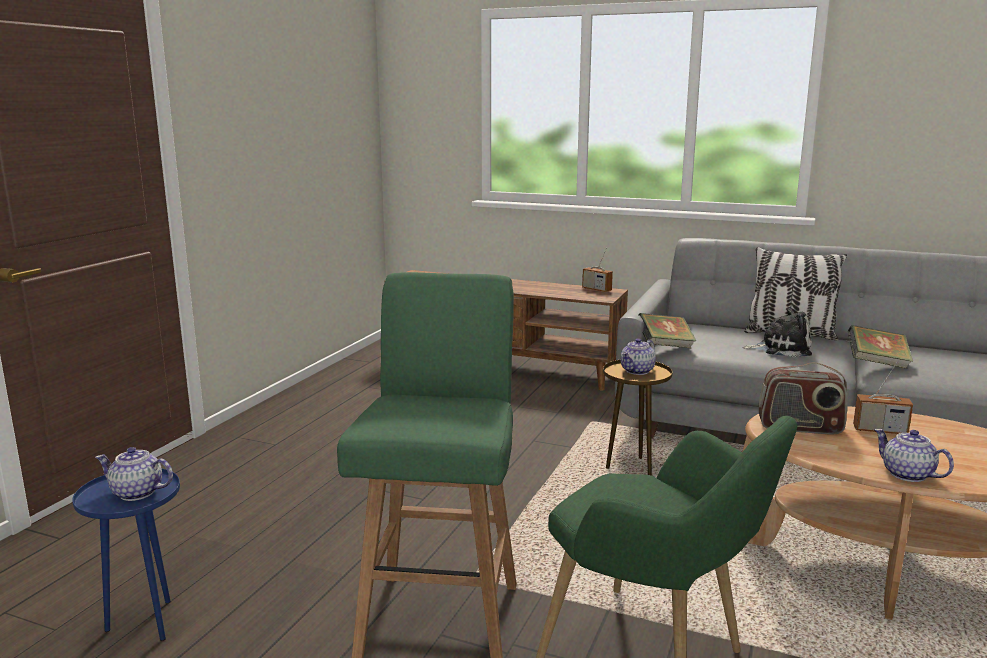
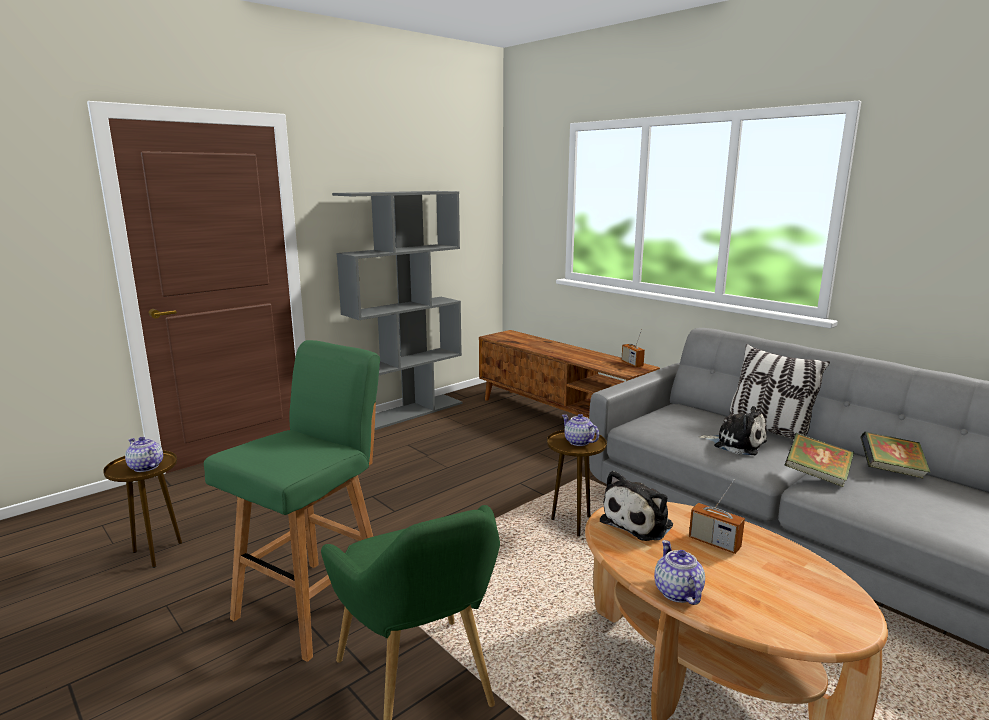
camera: 25 degrees right, 0 degrees up
blue side table [72,469,180,641] -> brown side table [103,450,182,568]
teapot [620,338,656,375] -> teapot turned 75 degrees clockwise [562,414,599,446]
book [639,313,696,348] -> book moved to [860,431,931,479]
radio [758,362,848,434] -> plush toy [600,470,673,541]
none -> grey bookcase [332,191,462,430]

